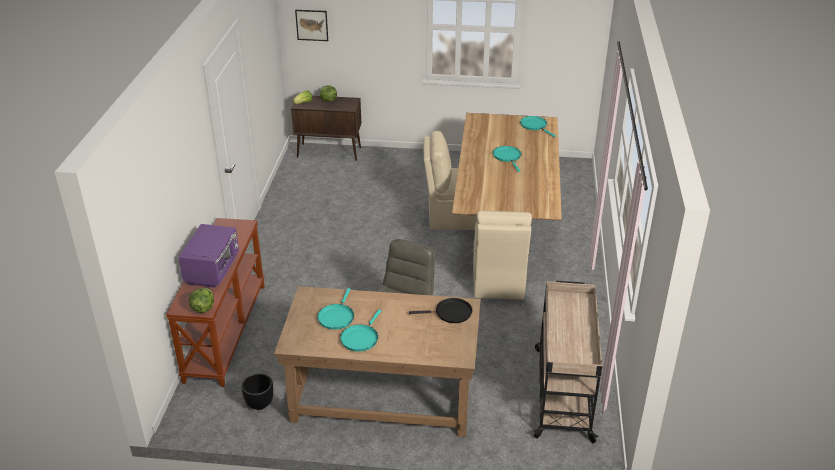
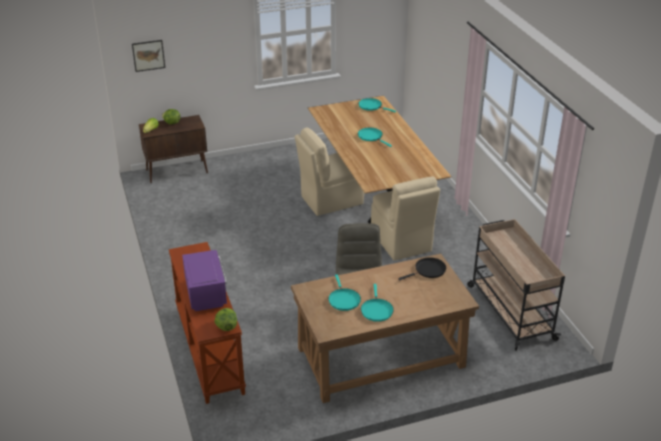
camera: 25 degrees left, 0 degrees up
black planter [241,373,273,410] -> none

